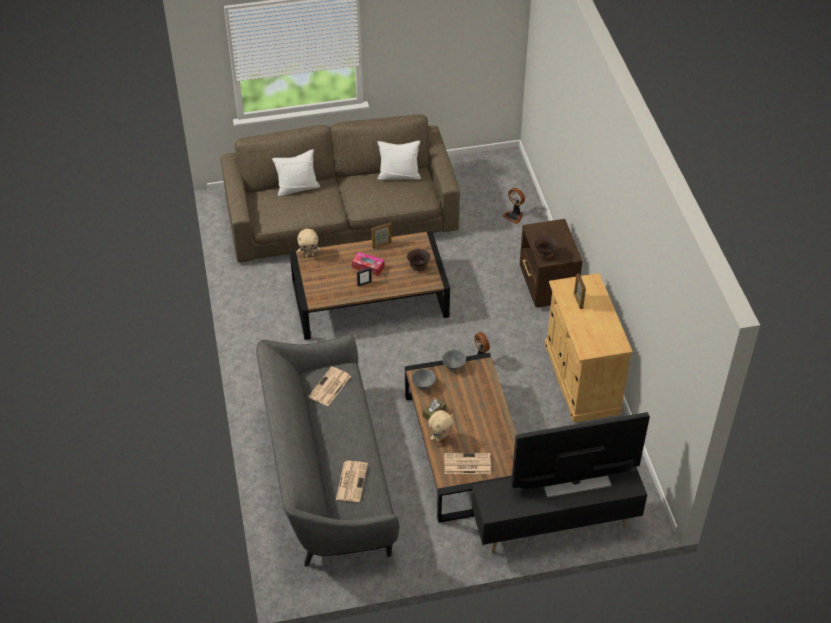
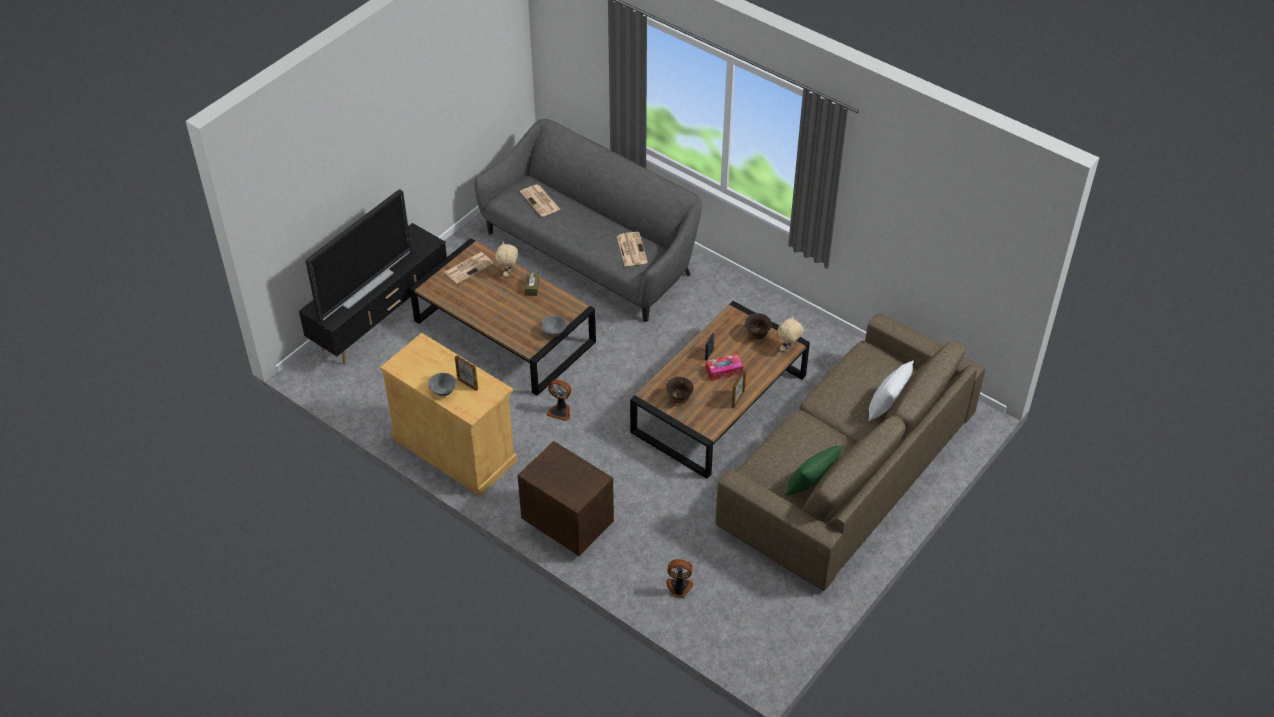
camera: 140 degrees right, 0 degrees up
white pillow [378,141,421,180] -> green pillow [785,445,843,496]
grey bowl [411,369,436,390] -> grey bowl moved to [428,373,456,396]
brown bowl [535,237,558,259] -> brown bowl moved to [745,313,772,339]

